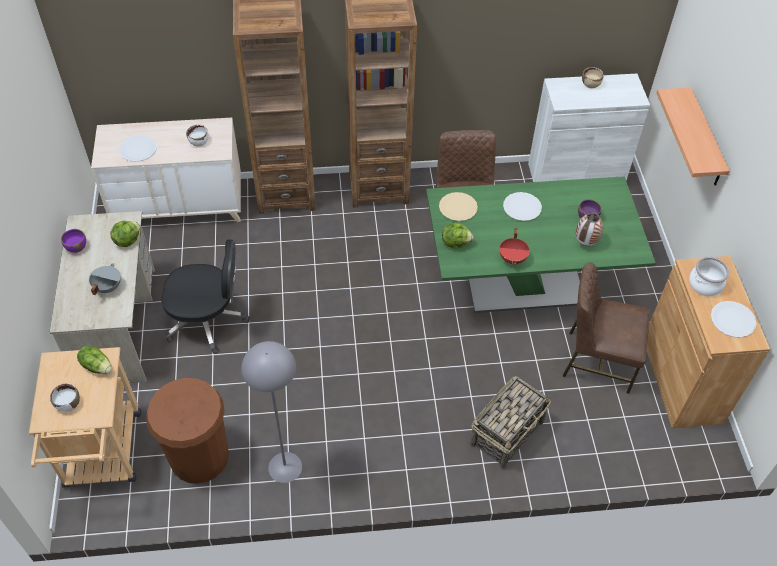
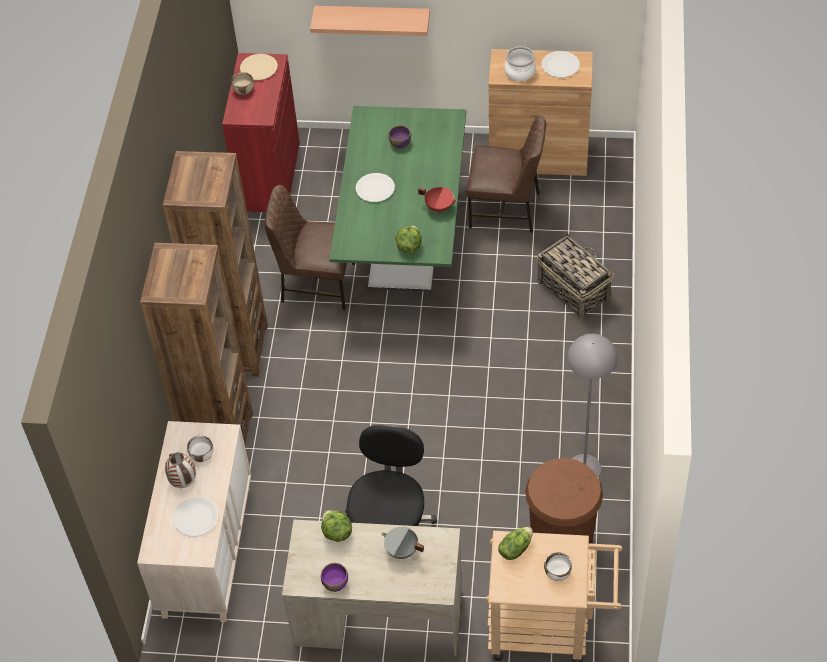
camera: 75 degrees left, 0 degrees up
beige plate [439,192,478,221] -> beige plate moved to [240,54,278,80]
white cabinet [528,74,650,182] -> red cabinet [222,53,300,212]
brown chair [563,262,650,394] -> brown chair turned 105 degrees counterclockwise [466,116,546,233]
vase [575,212,603,246] -> vase moved to [165,452,196,488]

